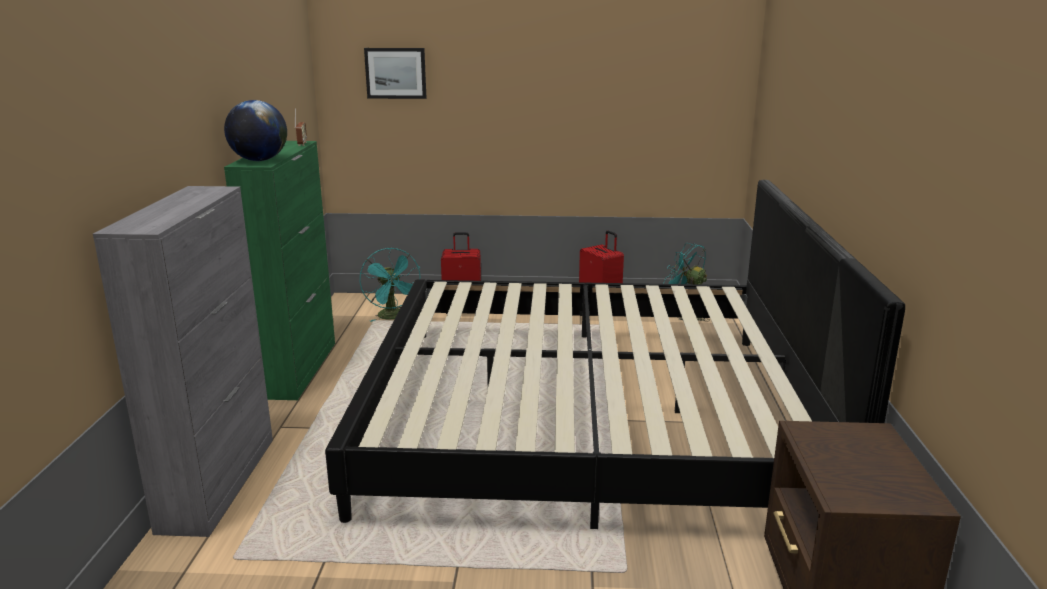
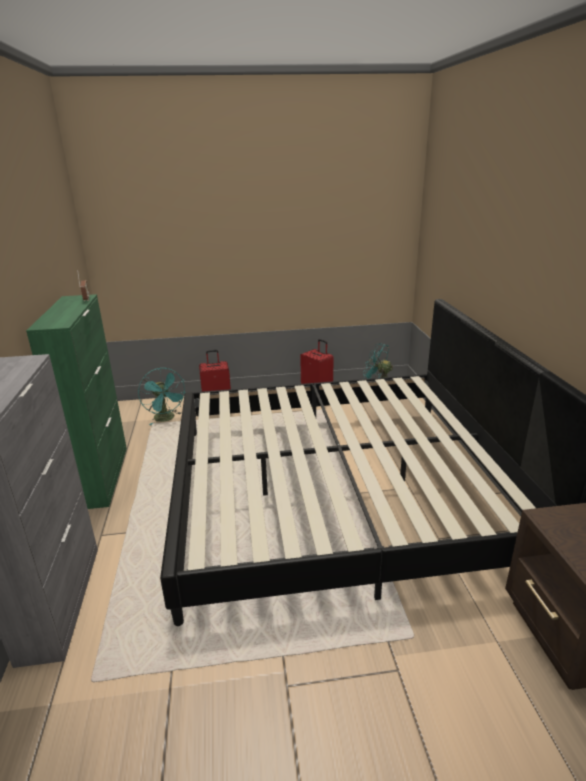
camera: 10 degrees left, 5 degrees up
globe [224,100,287,161] -> none
picture [364,48,426,99] -> none

